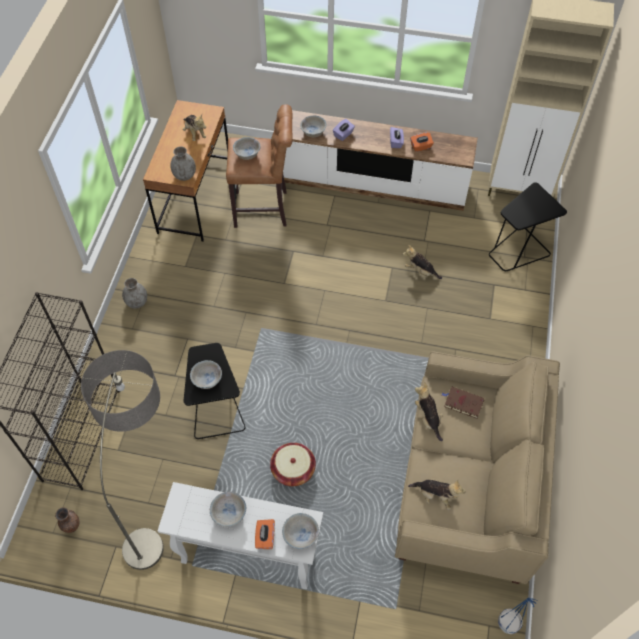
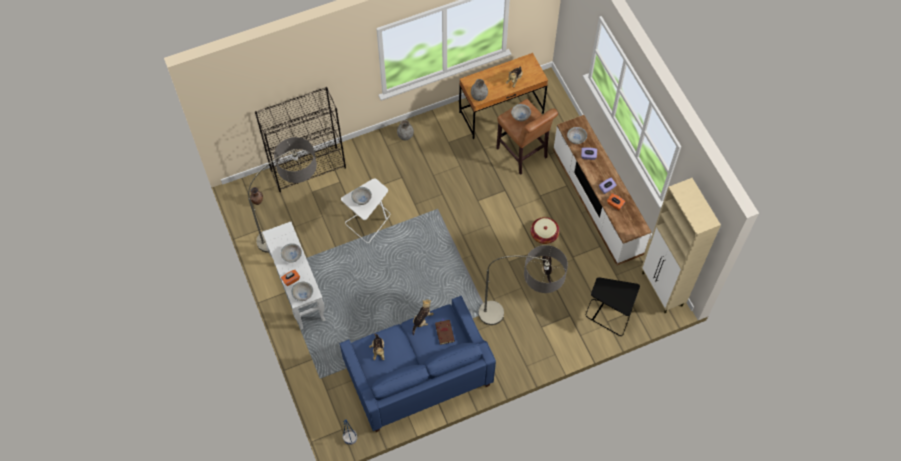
camera: 55 degrees right, 5 degrees up
black side table [184,343,245,439] -> white side table [341,178,390,243]
basket [270,443,316,486] -> basket moved to [531,217,560,244]
beige sofa [395,351,560,584] -> blue sofa [340,296,496,432]
none -> floor lamp [479,245,568,325]

